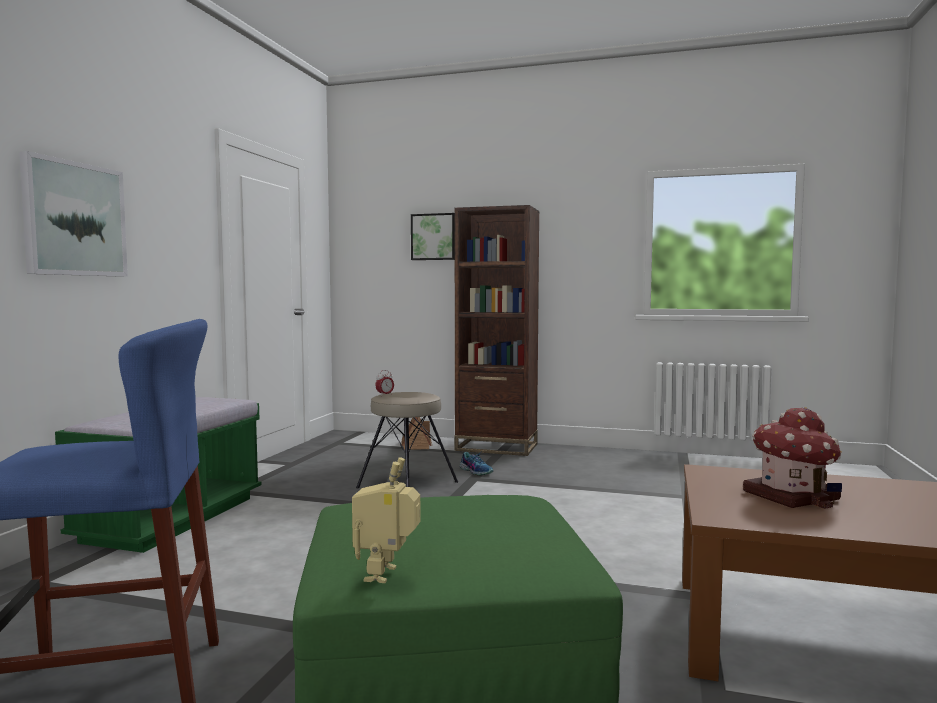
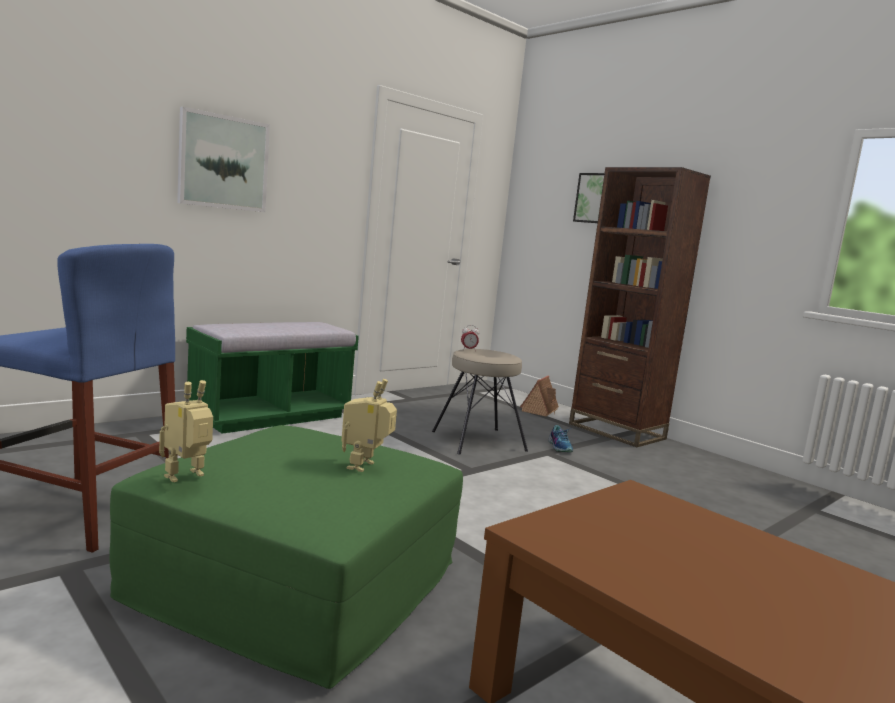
camera: 30 degrees right, 5 degrees up
toy house [743,407,842,509] -> none
none -> toy robot [341,379,397,472]

